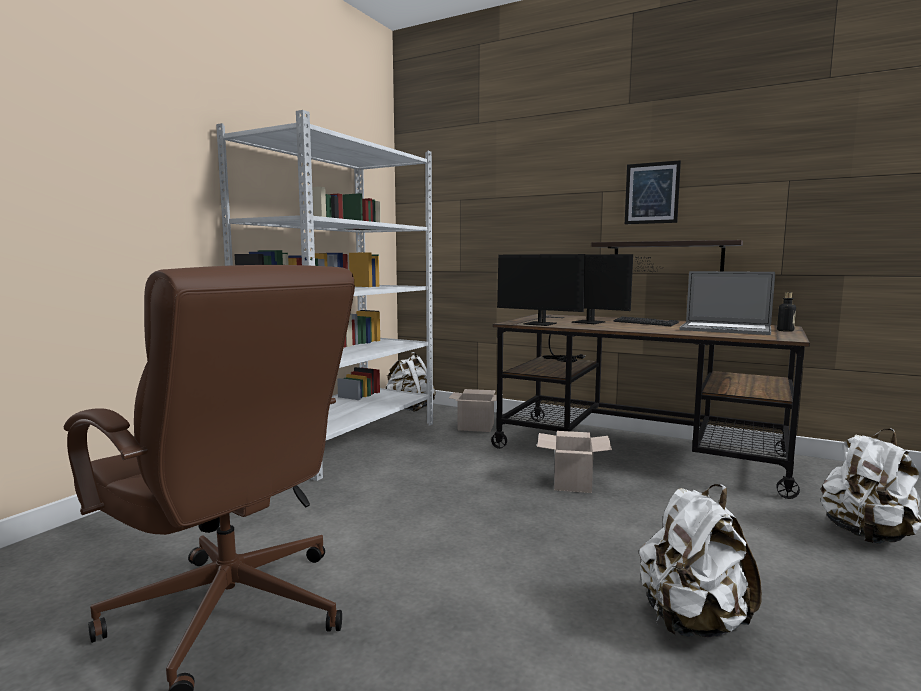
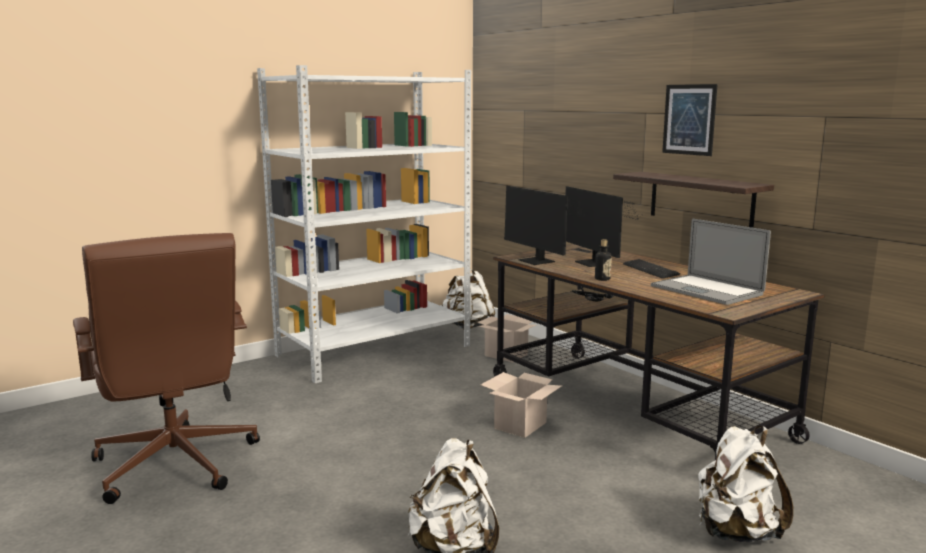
camera: 25 degrees right, 5 degrees up
bottle [777,292,796,332] -> bottle moved to [595,239,612,281]

